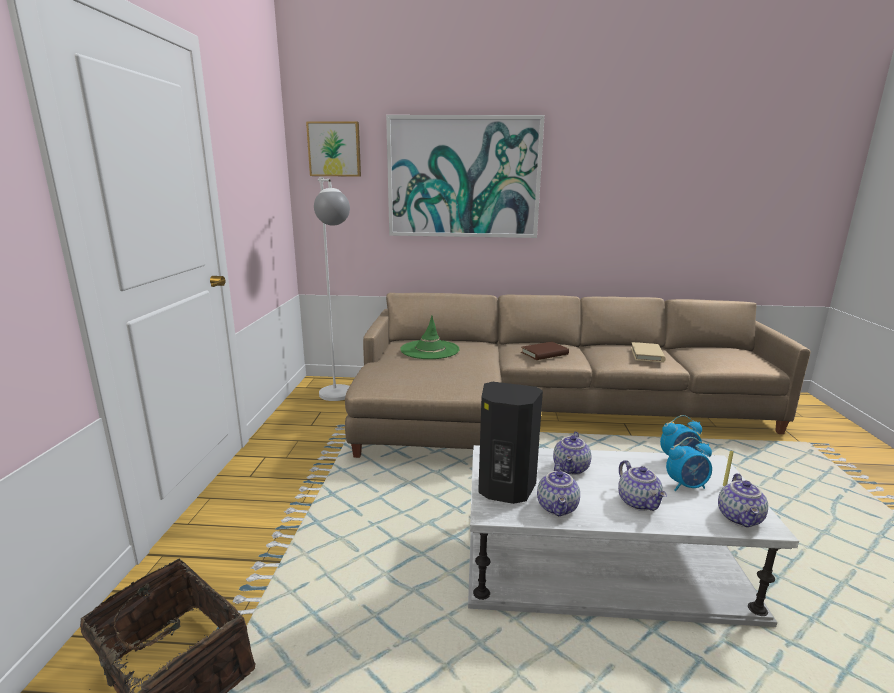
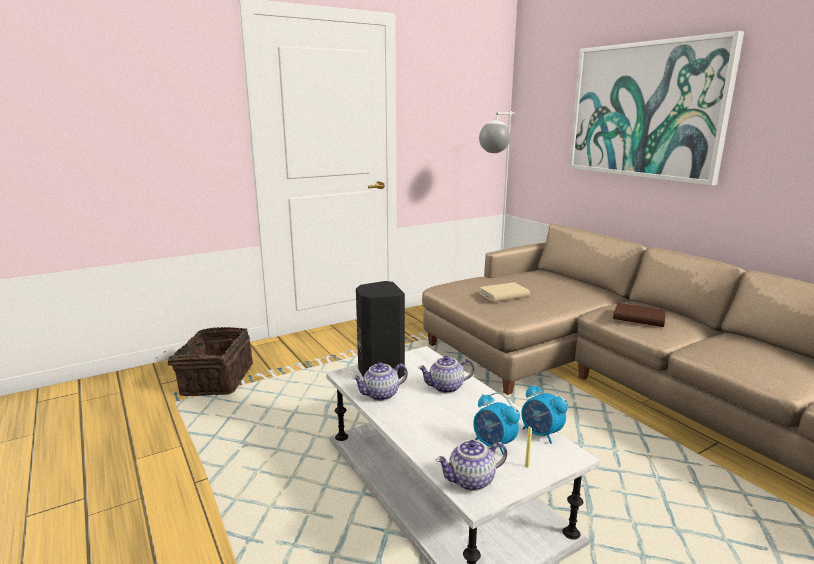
camera: 55 degrees right, 0 degrees up
picture [306,121,361,177] -> none
green hat [400,316,459,359] -> none
teapot [618,460,667,511] -> none
beige book [631,342,666,362] -> beige book moved to [479,282,530,302]

